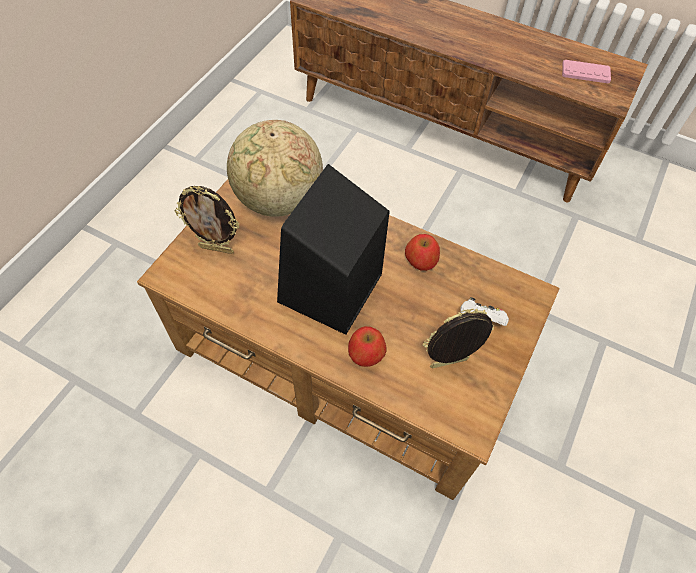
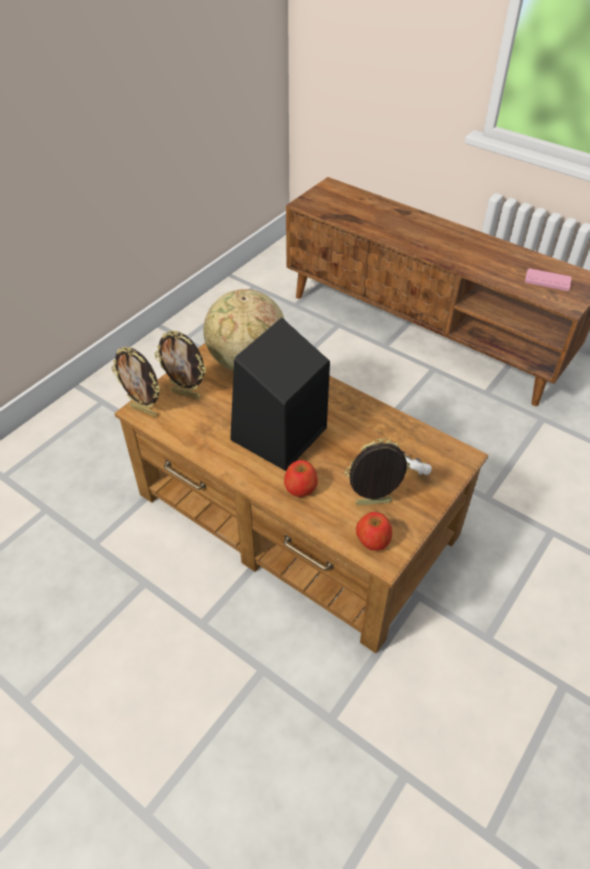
camera: 10 degrees right, 10 degrees down
apple [405,234,440,271] -> apple moved to [356,512,392,551]
none -> picture frame [111,347,160,417]

